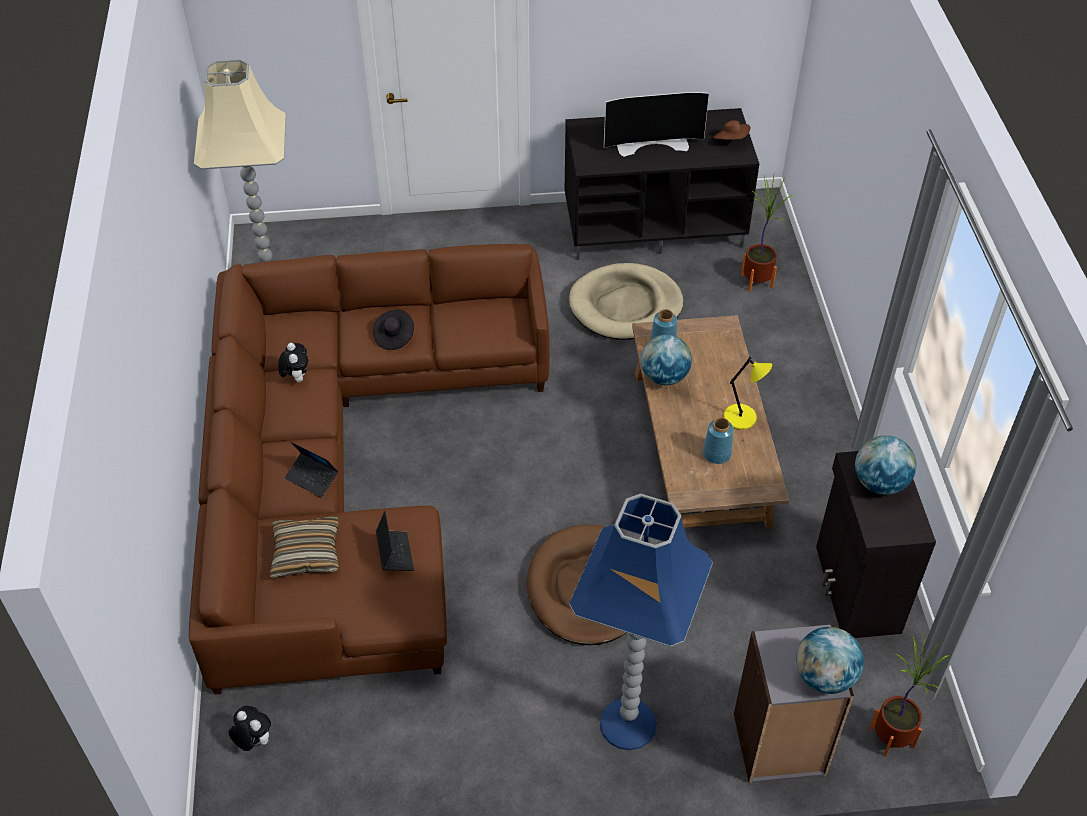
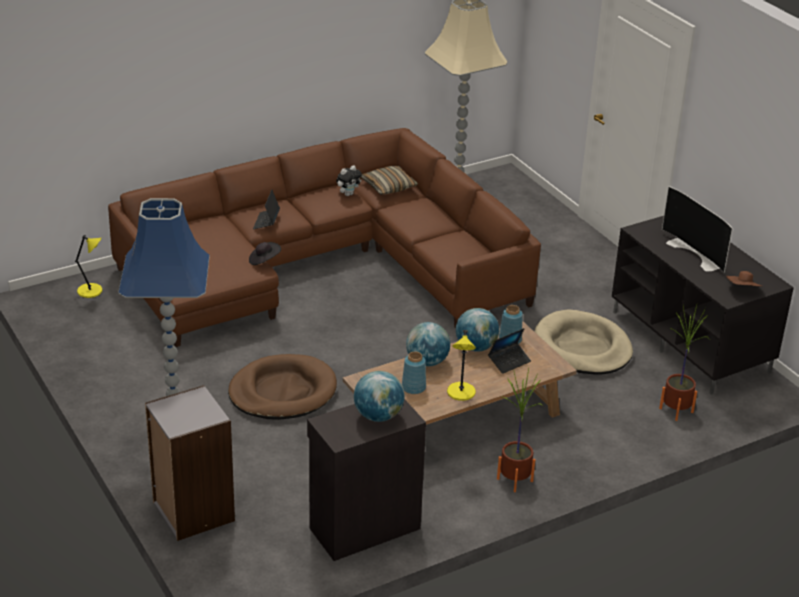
camera: 65 degrees right, 15 degrees down
plush toy [228,706,271,751] -> yellow table lamp [75,235,102,298]
pillow [270,516,339,578] -> pillow moved to [361,166,418,195]
black hat [373,309,414,350] -> black hat moved to [249,242,281,265]
laptop [376,511,414,571] -> laptop moved to [488,328,531,374]
globe [796,627,864,694] -> globe moved to [406,322,450,366]
potted plant [869,635,950,757] -> potted plant moved to [497,368,544,492]

